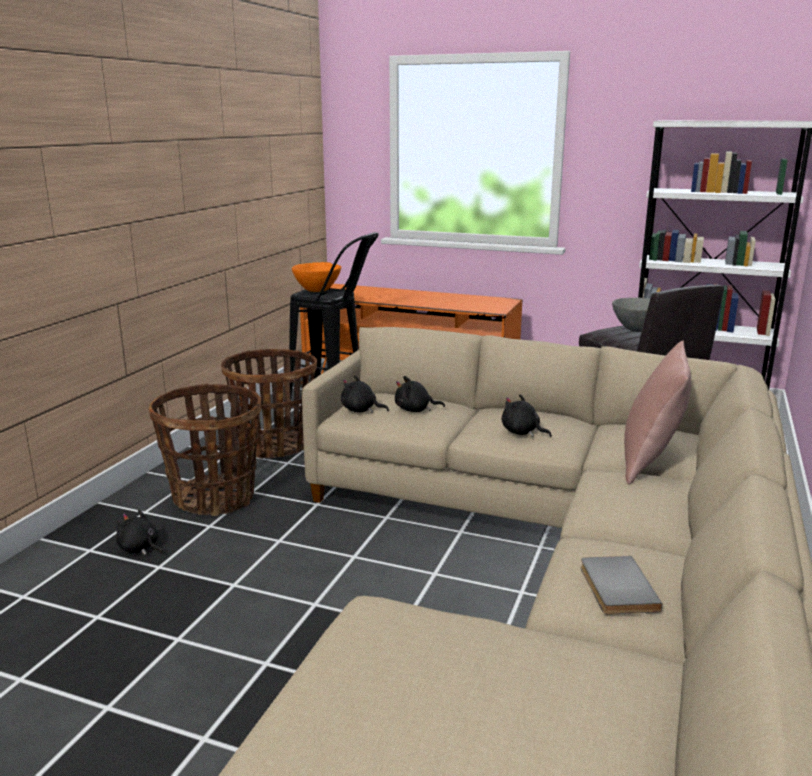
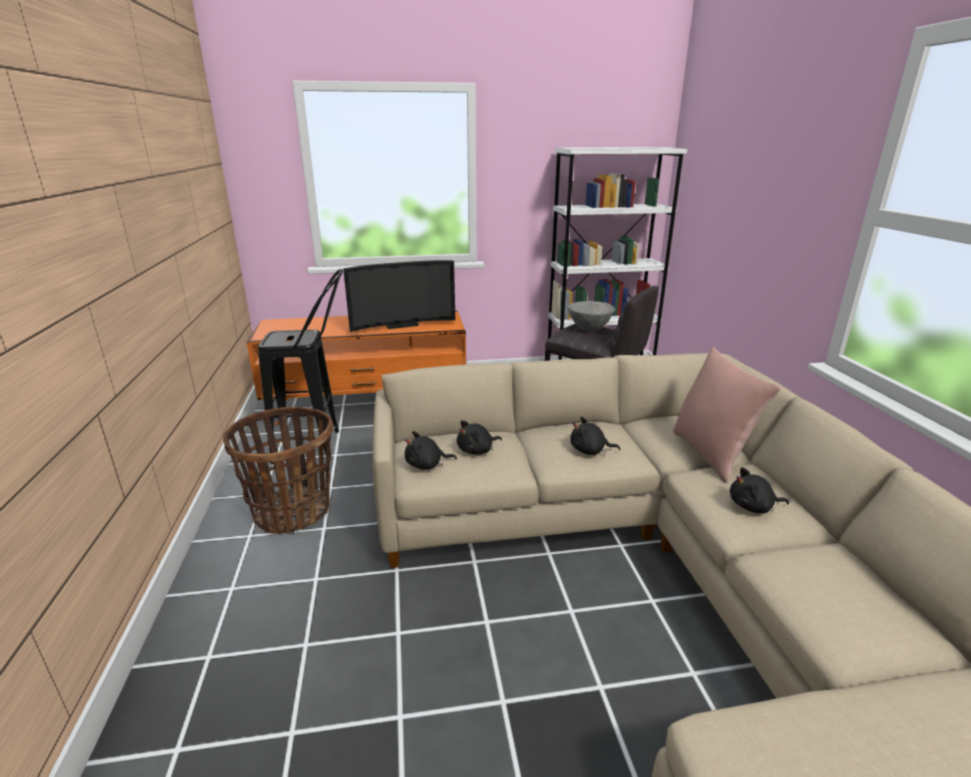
camera: 30 degrees left, 5 degrees up
black plush toy [116,509,163,555] -> black plush toy moved to [730,467,789,513]
basket [149,384,261,516] -> none
orange bowl [292,262,341,292] -> none
grey book [581,556,663,615] -> none
none -> television [343,260,455,332]

